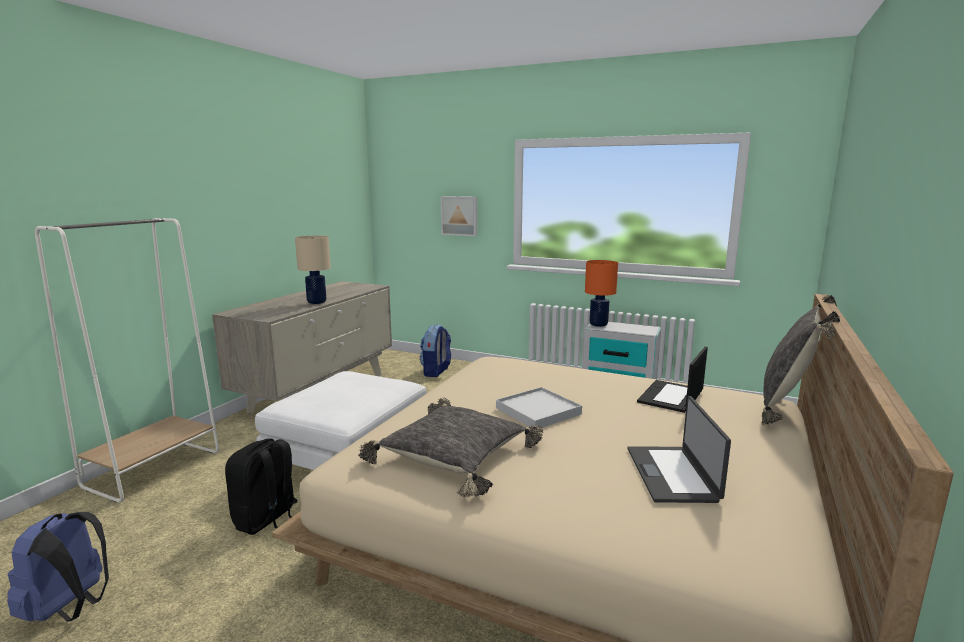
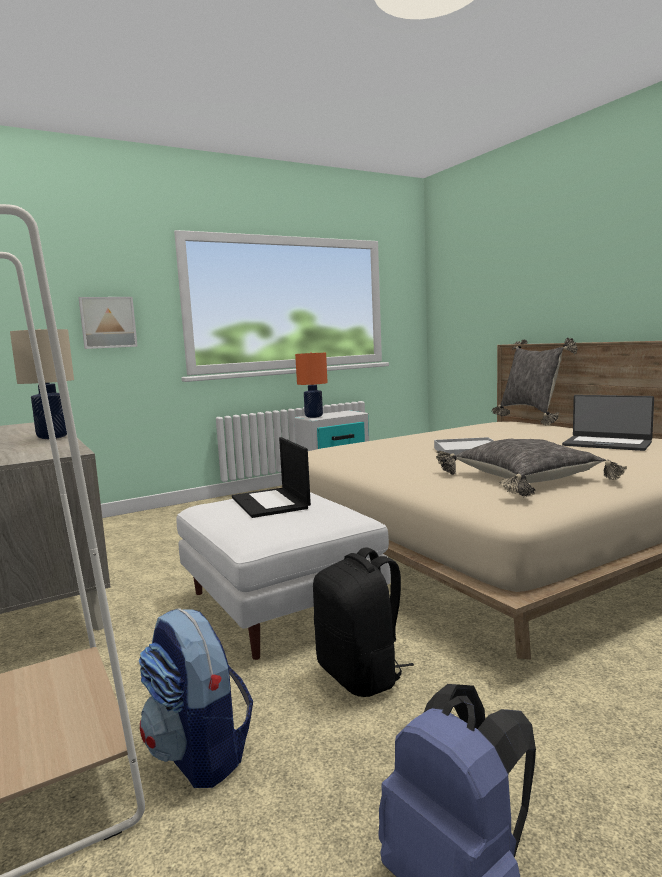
camera: 55 degrees left, 5 degrees down
backpack [420,324,451,377] -> backpack moved to [139,608,253,788]
laptop [637,347,708,413] -> laptop moved to [232,437,311,518]

